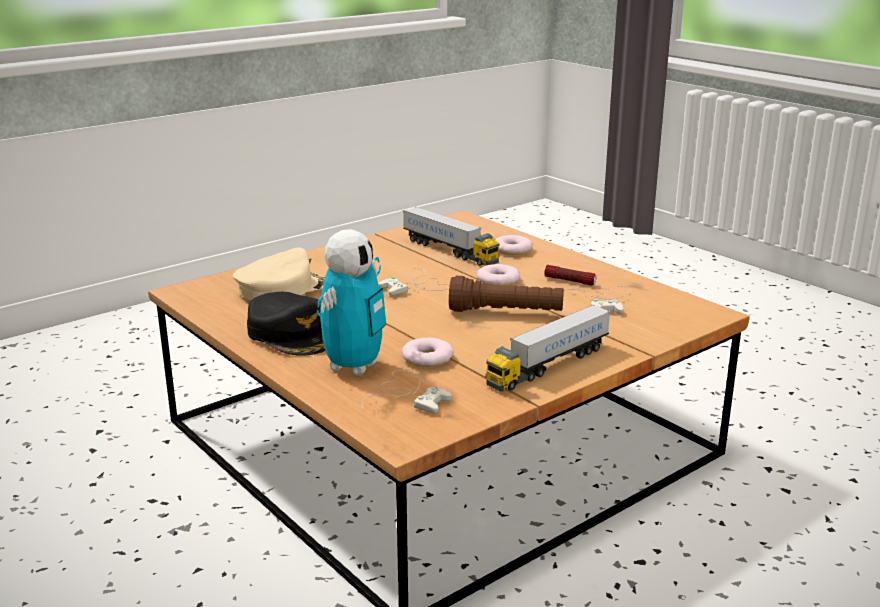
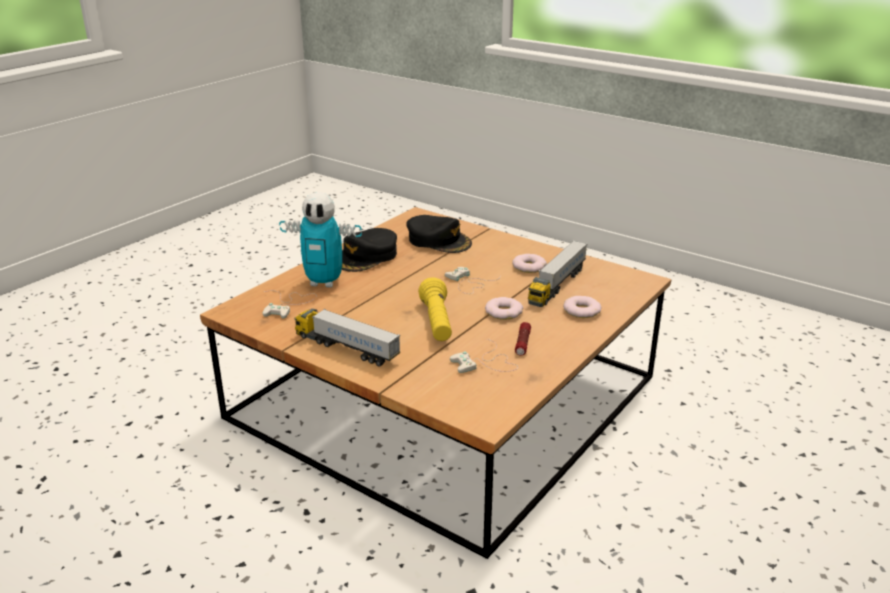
camera: 75 degrees right, 5 degrees up
beige cap [233,247,325,301] -> black cap [406,215,472,253]
donut [402,338,454,367] -> donut moved to [512,254,547,273]
brown flashlight [449,276,564,312] -> yellow flashlight [418,277,452,341]

